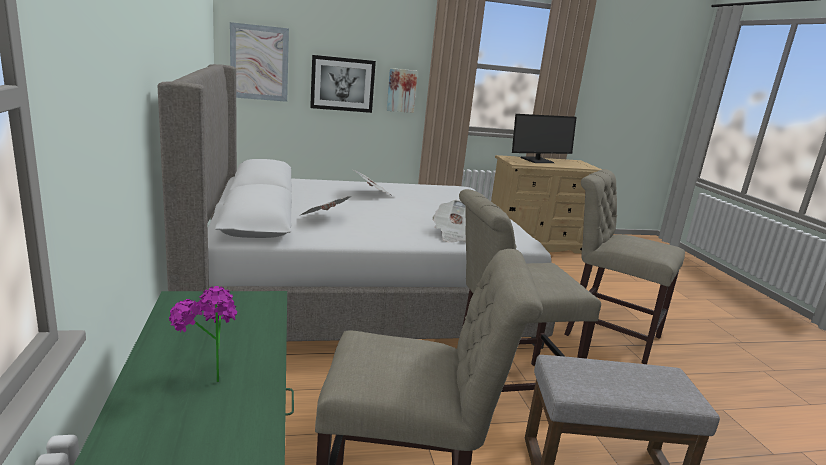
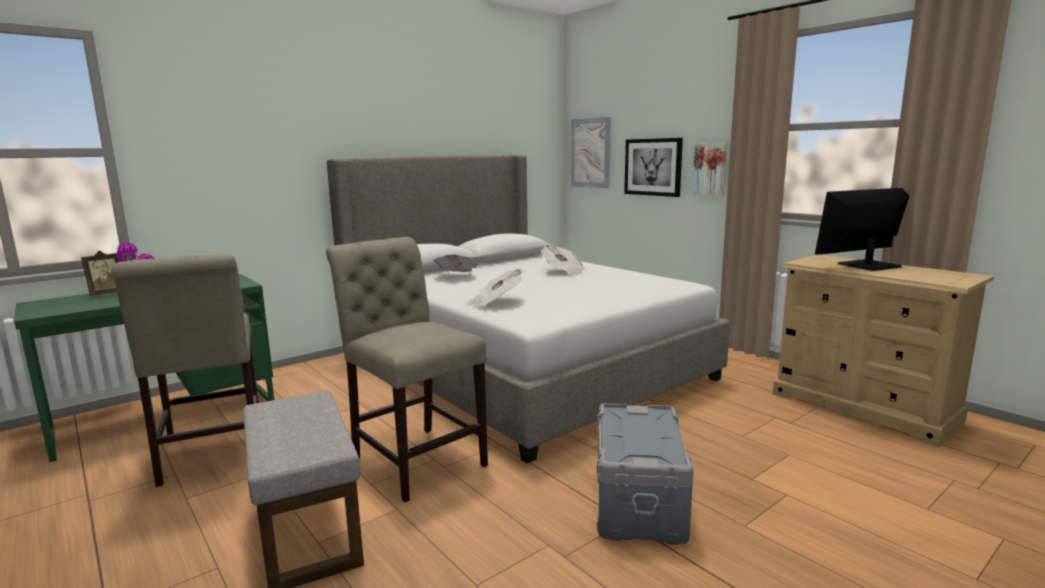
camera: 65 degrees right, 5 degrees down
monitor [512,114,577,163] -> monitor turned 120 degrees clockwise [815,188,909,271]
beige chair [564,169,685,364] -> grey storage box [597,403,694,545]
none -> picture frame [81,251,119,296]

